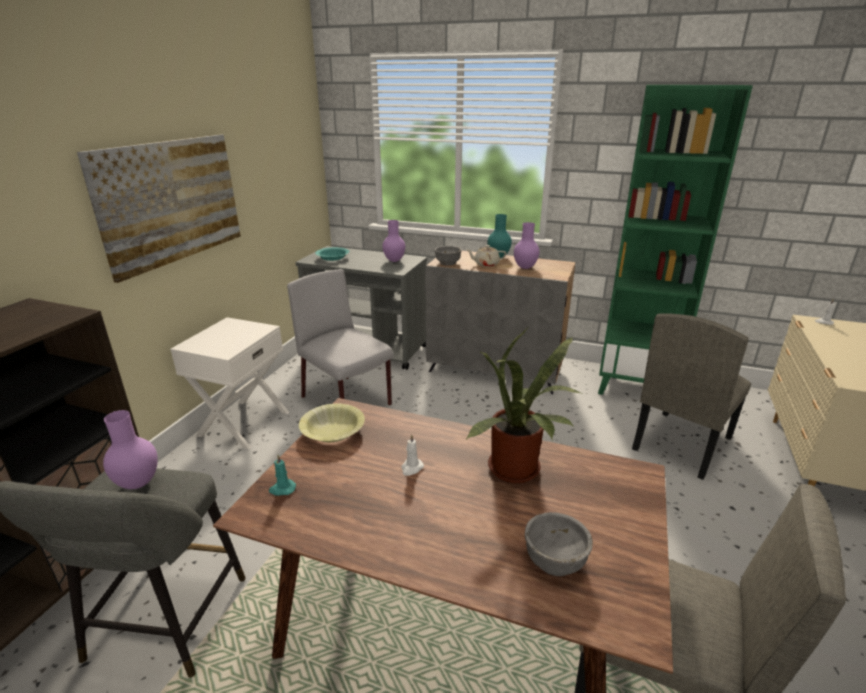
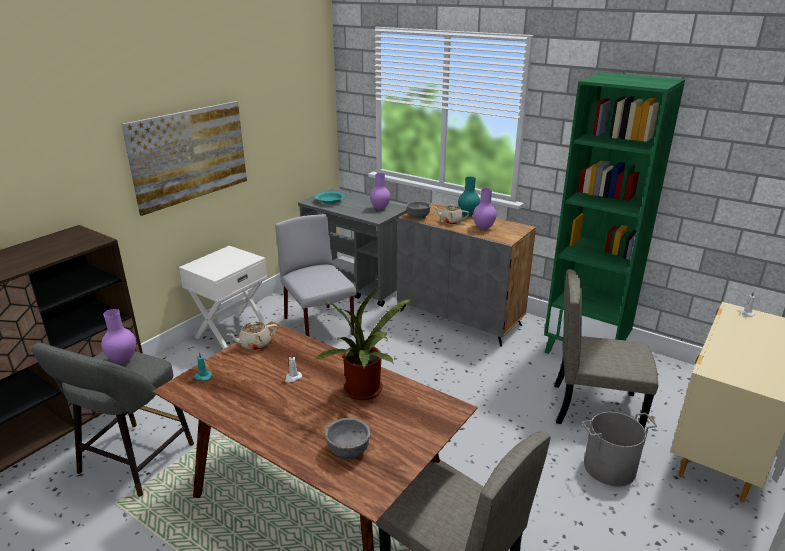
camera: 15 degrees right, 0 degrees up
yellow bowl [299,404,365,442] -> beige teapot [226,322,278,350]
beige chair [632,313,751,480] -> beige chair turned 45 degrees clockwise [554,269,658,429]
none -> grey bucket [582,412,657,486]

